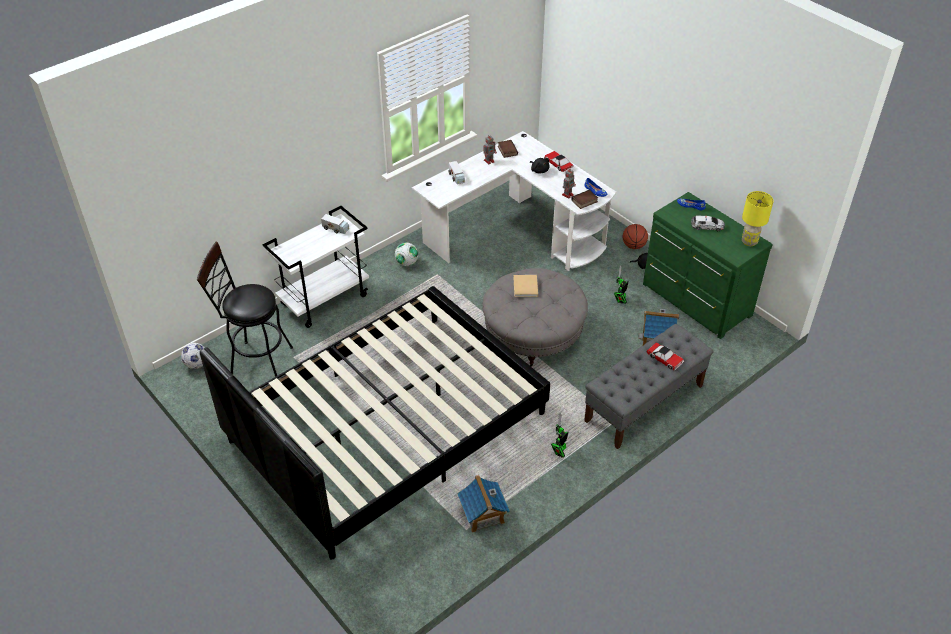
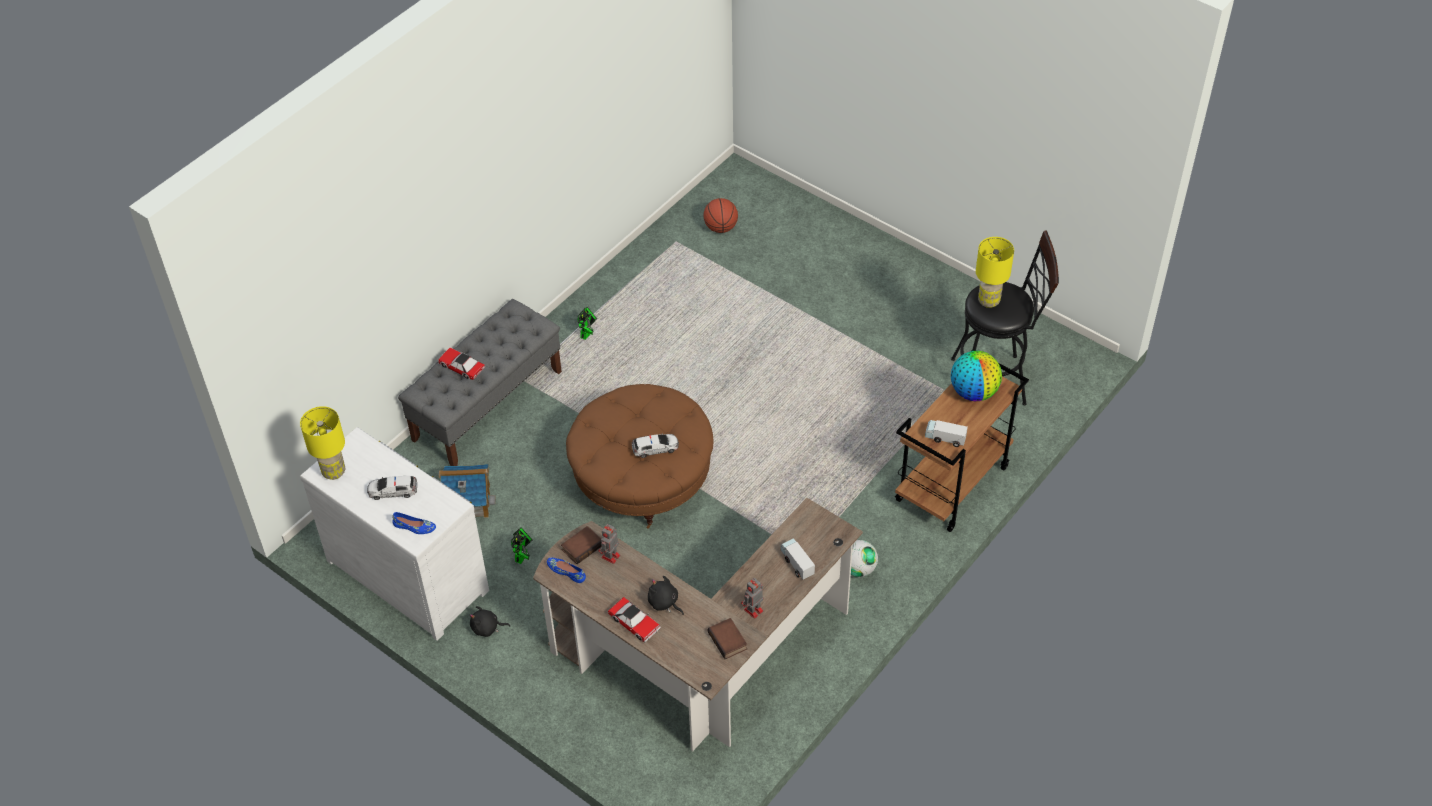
camera: 170 degrees right, 5 degrees up
football [181,343,205,369] -> none
black bed [200,286,550,560] -> none
white cart [263,206,369,328] -> brown cart [895,349,1029,532]
white desk [412,131,616,271] -> brown desk [533,498,863,752]
toy house [457,475,510,533] -> none
grey ottoman [482,268,588,366] -> brown ottoman [566,384,714,529]
beige book [513,275,538,297] -> toy car [632,433,679,458]
basketball [623,224,648,249] -> basketball moved to [704,198,738,233]
green dresser [643,192,773,339] -> white dresser [300,427,489,641]
none -> globe [951,351,1002,401]
none -> yellow table lamp [976,237,1014,308]

